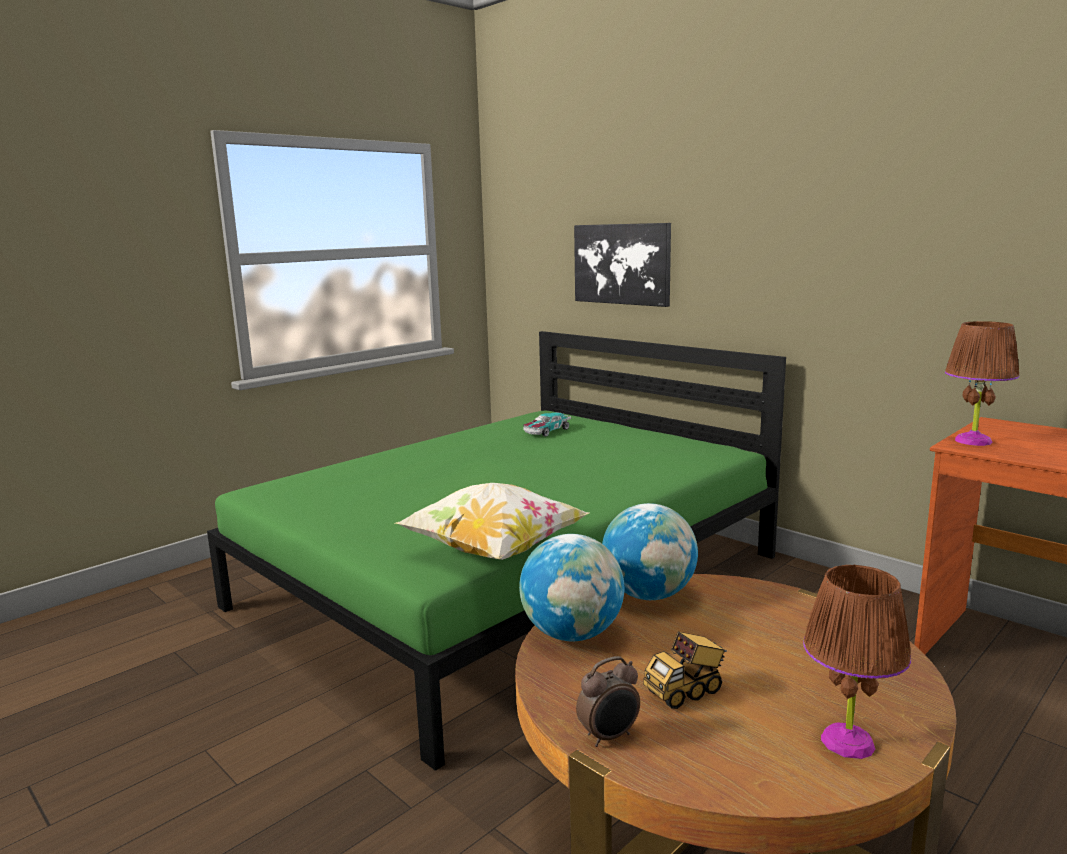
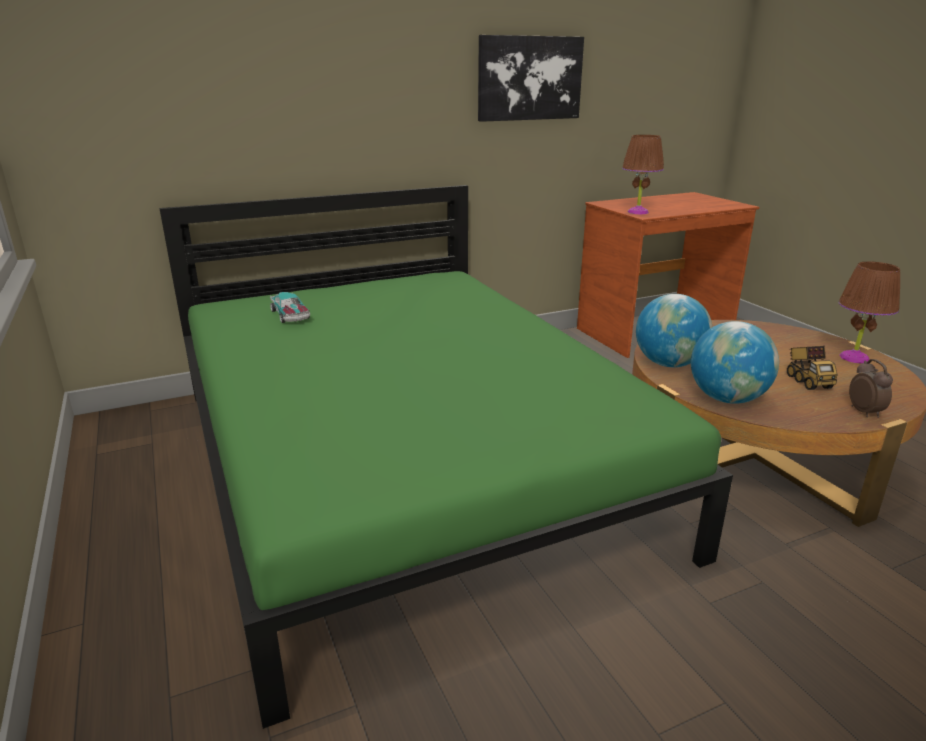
camera: 70 degrees left, 10 degrees up
pillow [395,483,589,560] -> none
picture [574,223,671,307] -> picture moved to [478,35,584,122]

